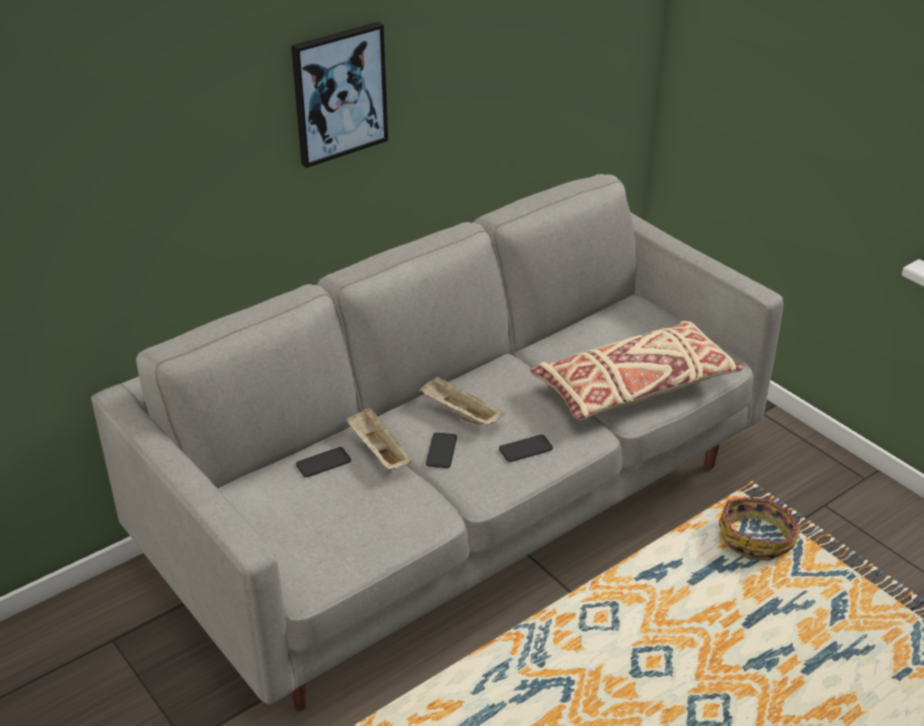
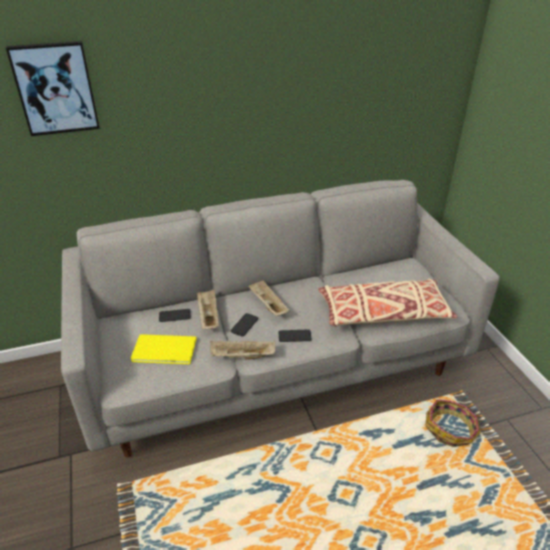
camera: 20 degrees right, 0 degrees up
picture [291,22,388,168] -> picture moved to [6,41,100,136]
none -> yellow book [131,334,196,364]
none -> beige tray [210,341,275,360]

